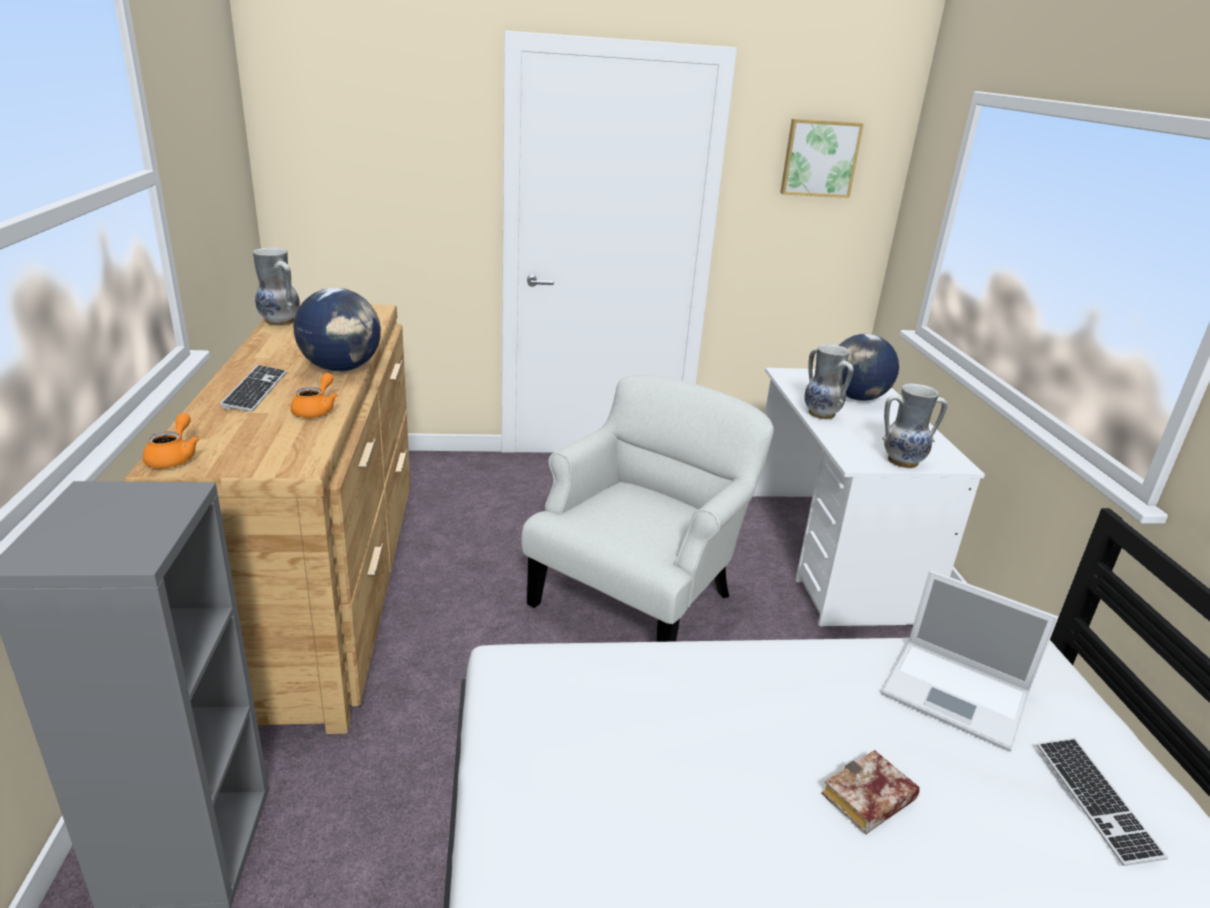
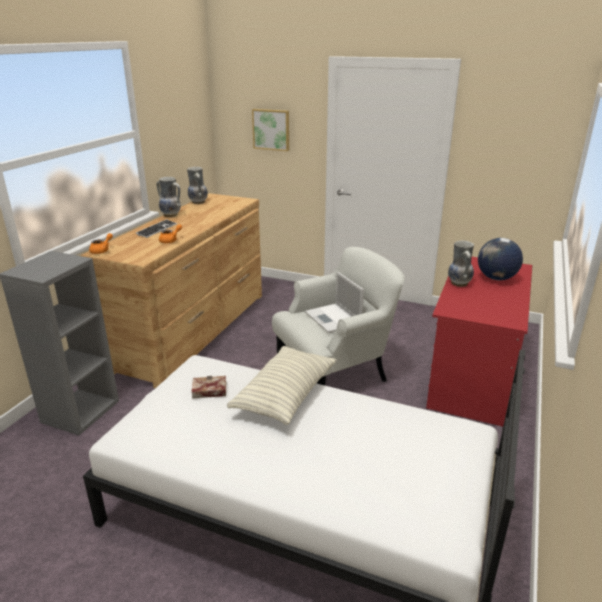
camera: 30 degrees right, 0 degrees up
globe [294,288,381,372] -> none
white desk [753,368,985,627] -> red desk [426,257,532,427]
picture [780,119,864,198] -> picture moved to [252,109,289,151]
book [822,750,920,835] -> book moved to [192,376,226,398]
laptop [881,570,1058,752] -> laptop moved to [305,272,364,333]
vase [882,384,947,468] -> vase moved to [156,177,181,217]
keyboard [1037,738,1168,866] -> none
none -> pillow [227,346,337,425]

